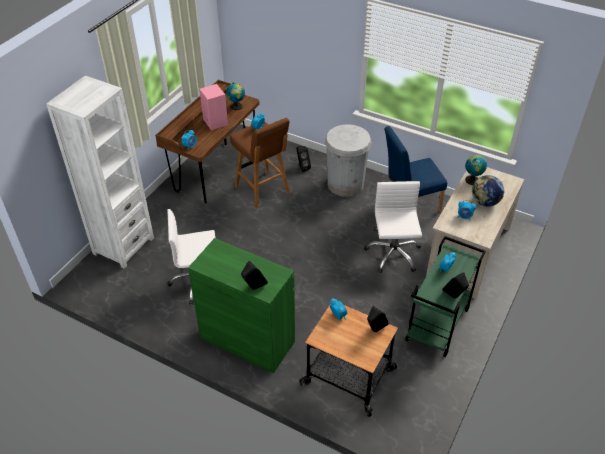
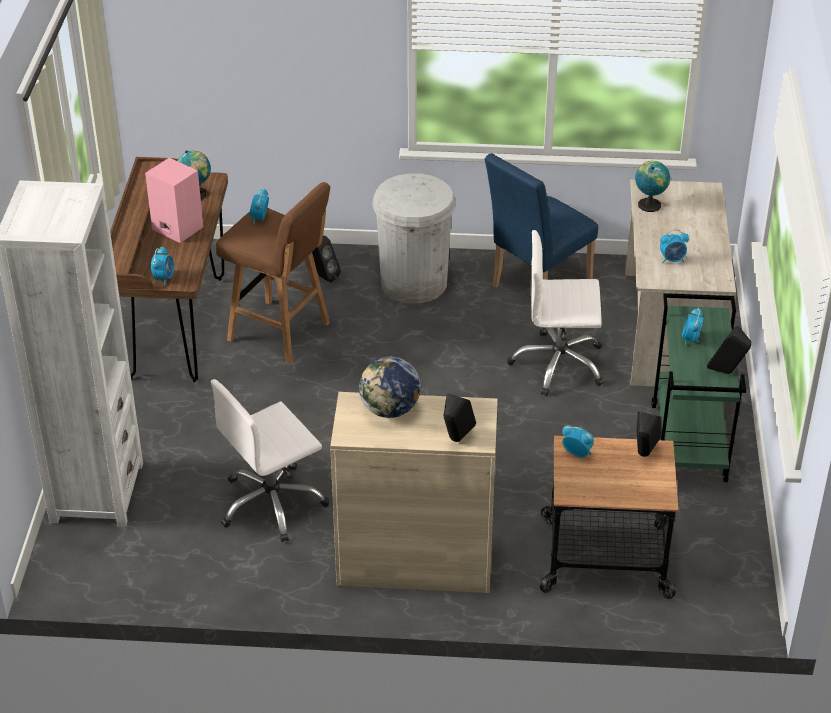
camera: 25 degrees left, 5 degrees down
green cabinet [188,238,295,373] -> beige cabinet [330,392,498,593]
white office chair [364,181,422,273] -> white office chair turned 60 degrees counterclockwise [507,230,604,396]
globe [472,175,504,207] -> globe moved to [359,357,421,418]

